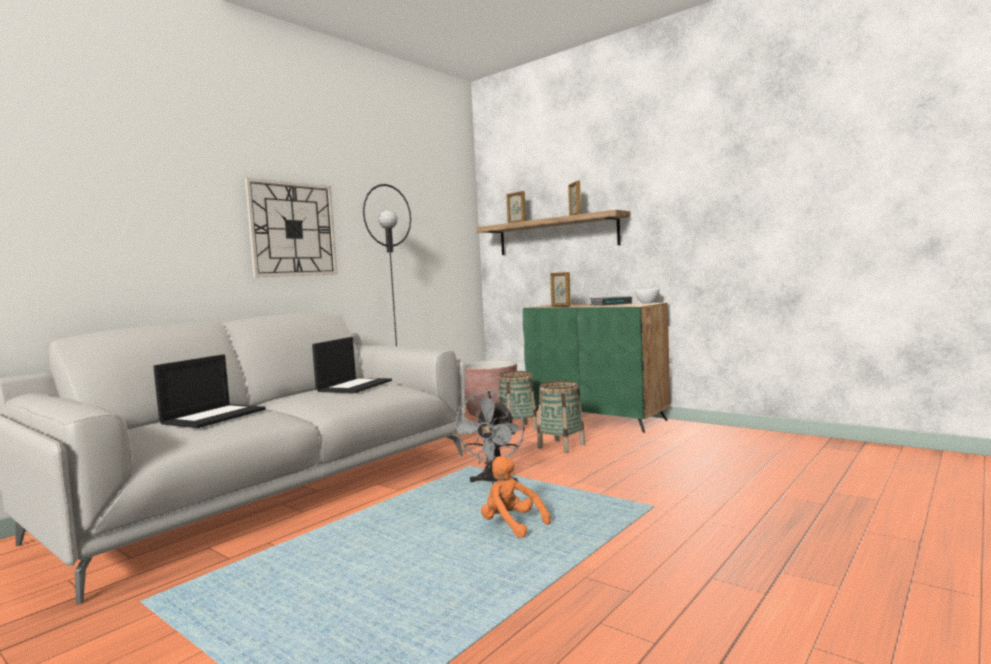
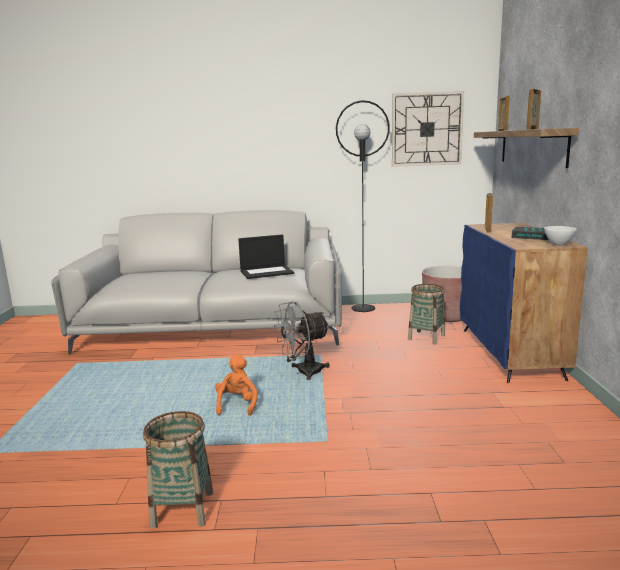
camera: 50 degrees right, 10 degrees up
laptop [153,354,266,428] -> none
wall clock [245,178,338,277] -> wall clock moved to [392,91,464,167]
green cabinet [523,303,671,433] -> blue cabinet [460,223,588,383]
basket [537,381,585,453] -> basket moved to [143,411,213,529]

